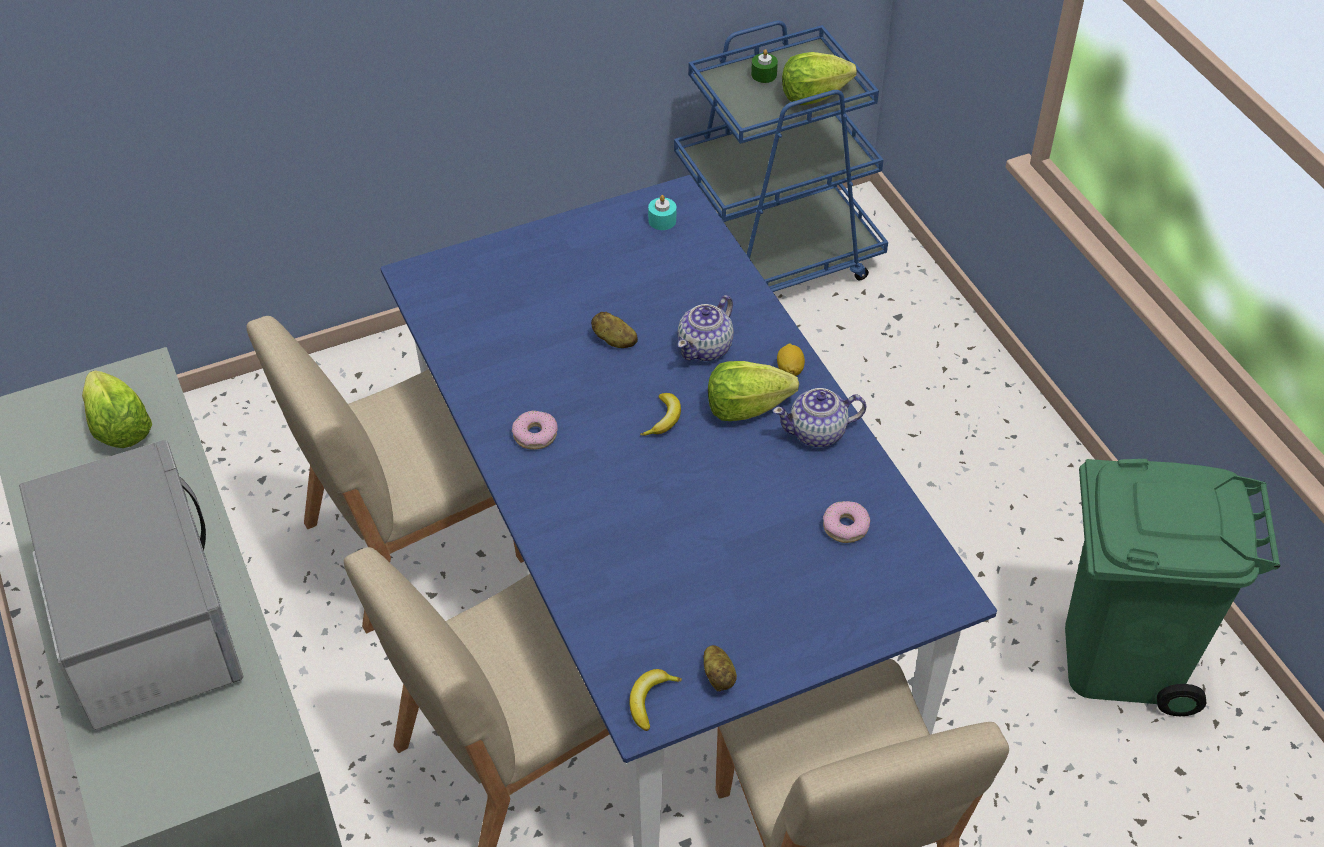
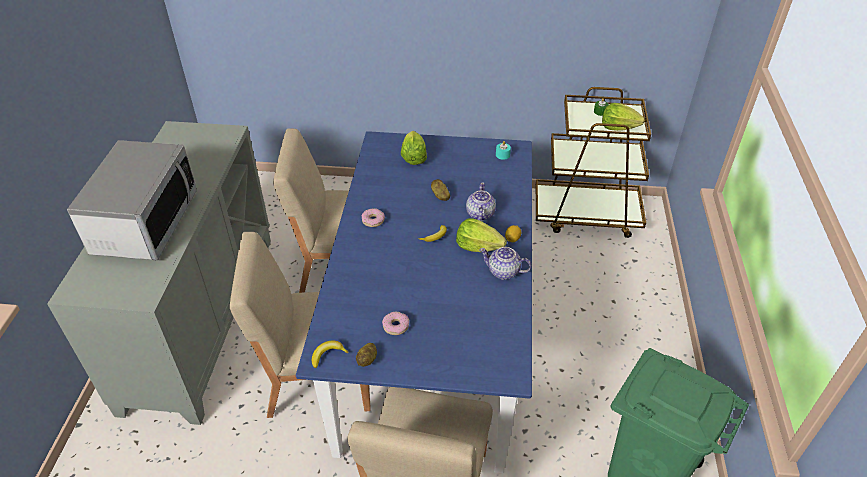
camera: 30 degrees right, 5 degrees down
lettuce [82,370,152,448] -> lettuce moved to [401,131,427,165]
blue cart [674,21,888,292] -> brown cart [536,87,651,238]
teapot [677,295,734,361] -> teapot turned 120 degrees clockwise [466,182,496,221]
donut [823,501,870,543] -> donut moved to [382,312,409,335]

